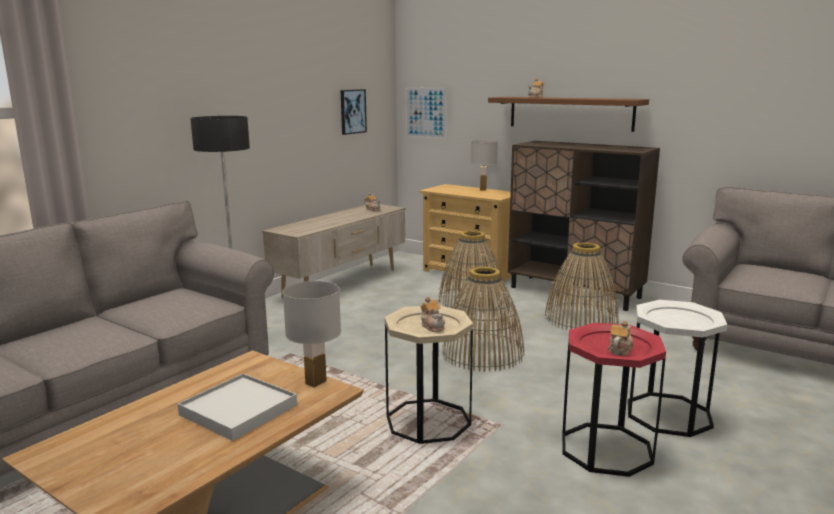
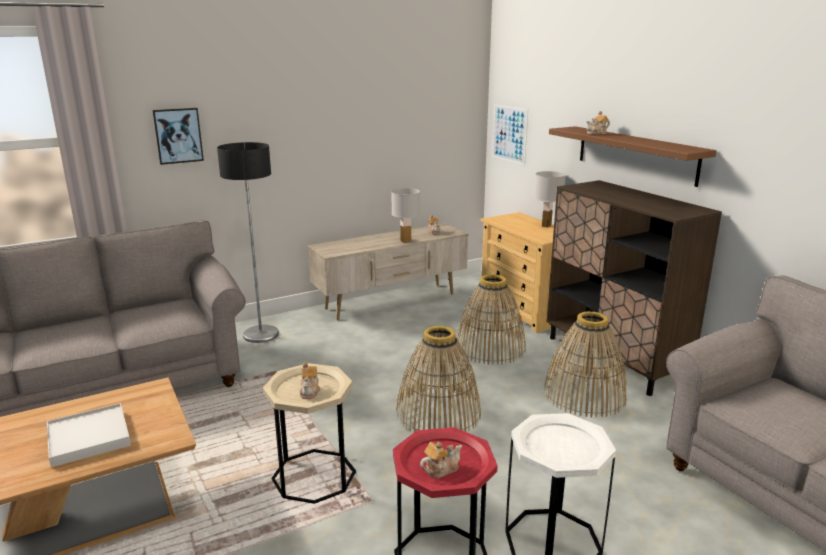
camera: 25 degrees right, 5 degrees up
white table lamp [283,281,341,387] -> white table lamp moved to [391,188,420,242]
picture [341,89,367,135] -> picture moved to [152,108,204,165]

